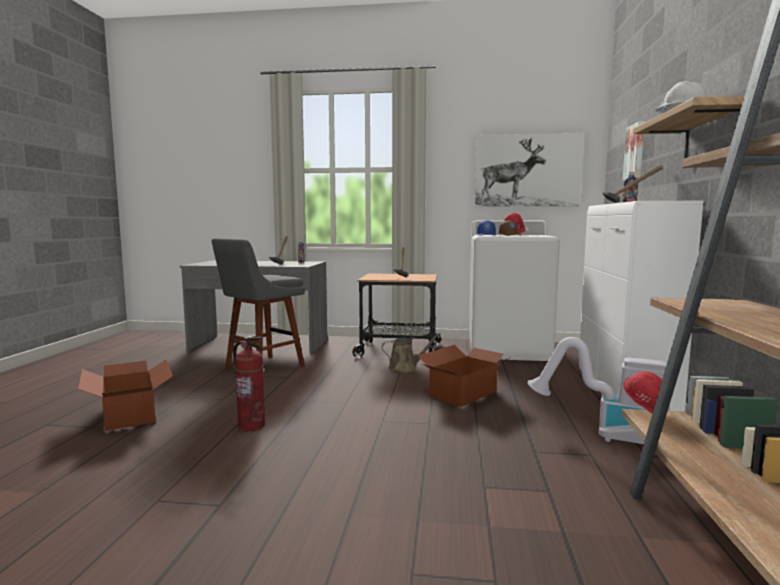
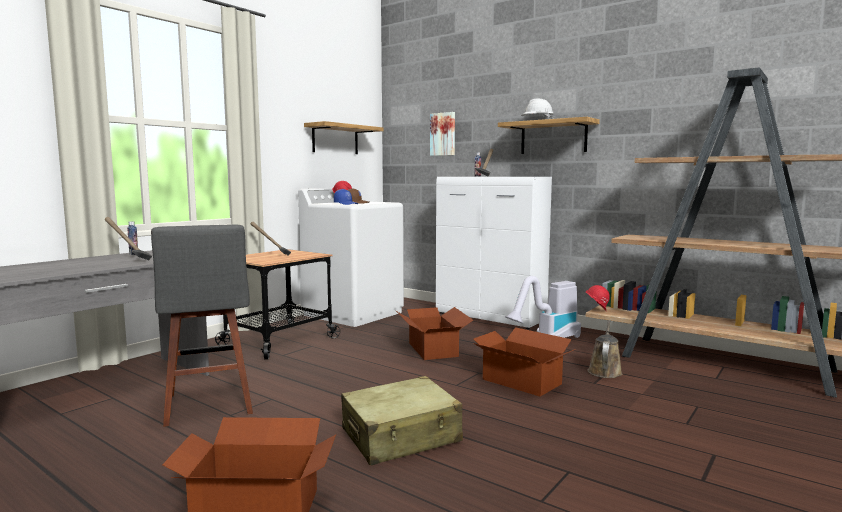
camera: 60 degrees left, 0 degrees up
fire extinguisher [233,337,265,431] -> beige suitcase [341,376,463,466]
brown watering can [382,333,441,372] -> brown watering can moved to [587,320,623,378]
picture [475,133,584,207] -> shelf [304,121,384,154]
none -> cardboard box [473,327,575,396]

